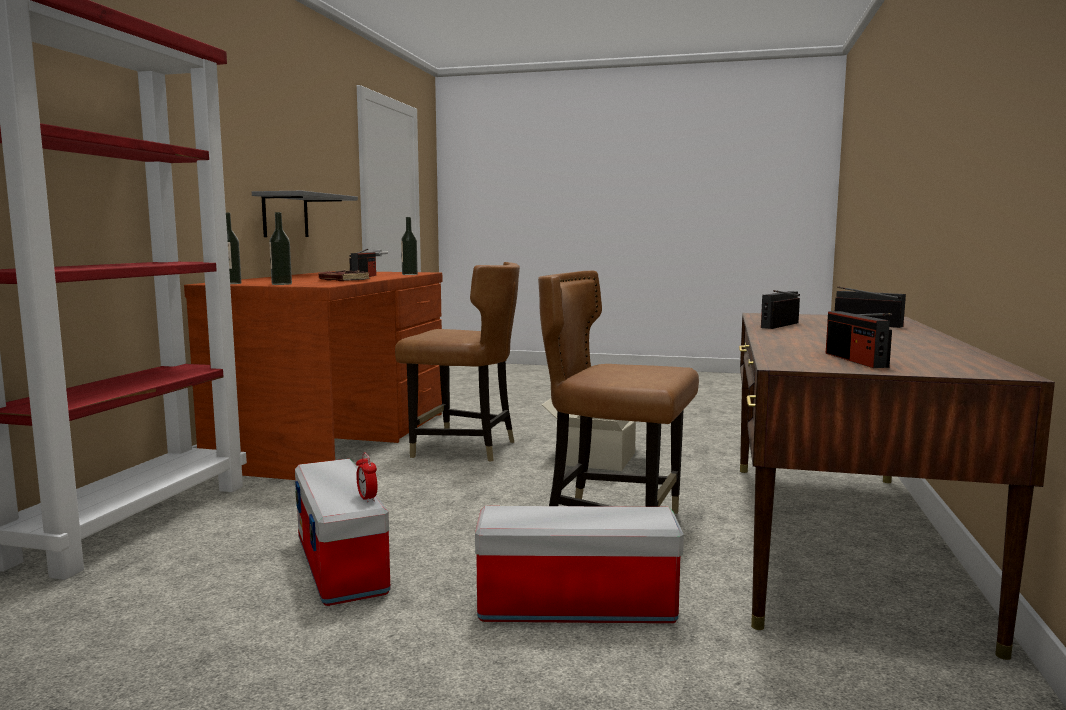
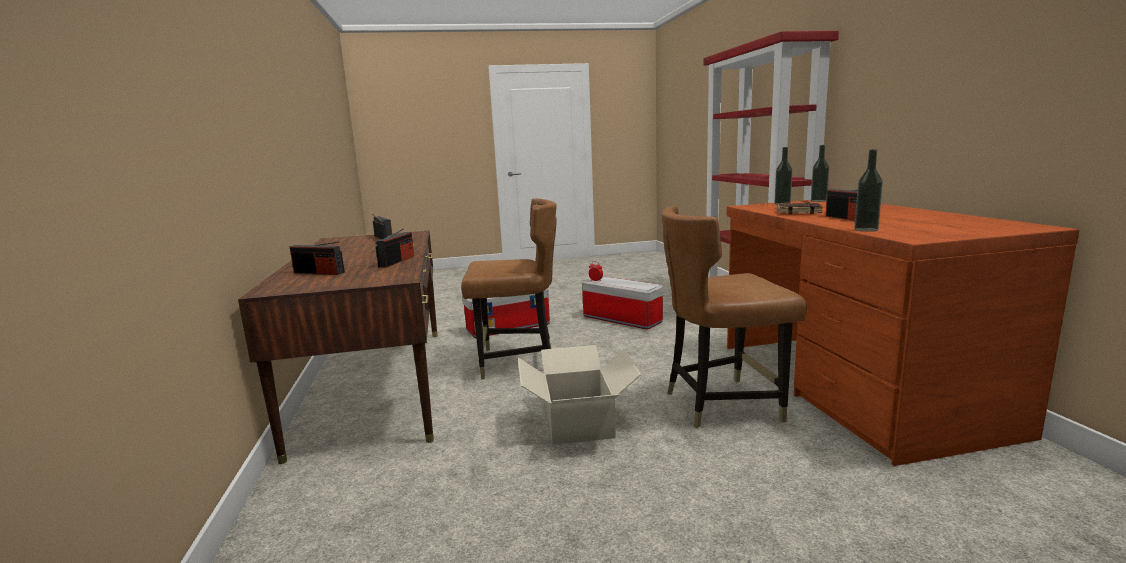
camera: 155 degrees right, 5 degrees up
grey shelf [252,191,358,237] -> none

